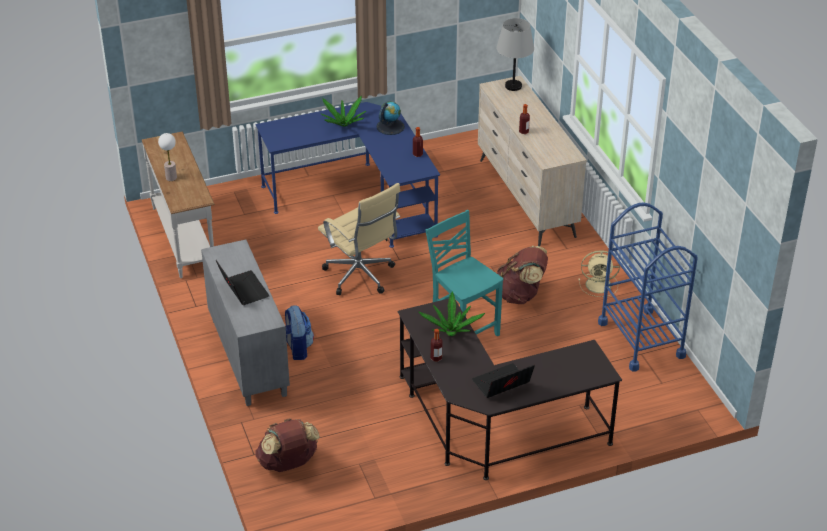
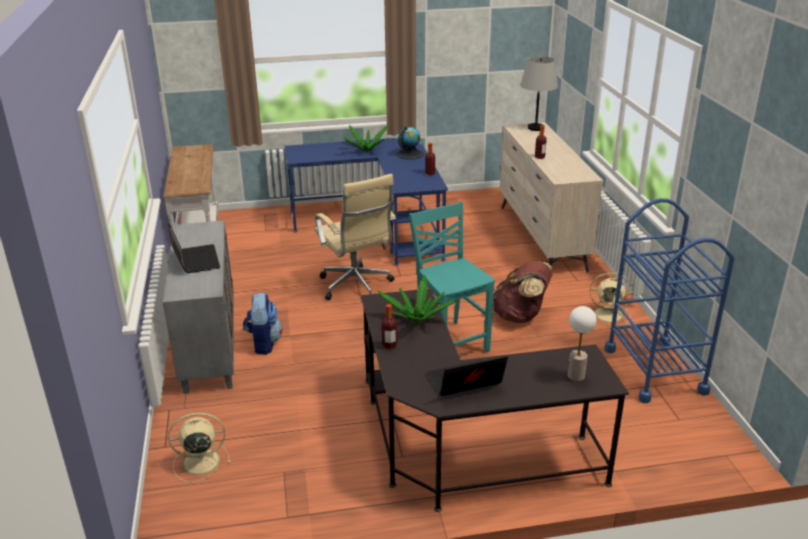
camera: 10 degrees right, 10 degrees down
table lamp [158,133,177,181] -> table lamp moved to [568,306,597,381]
brown backpack [256,418,320,472] -> beige fan [168,412,231,482]

